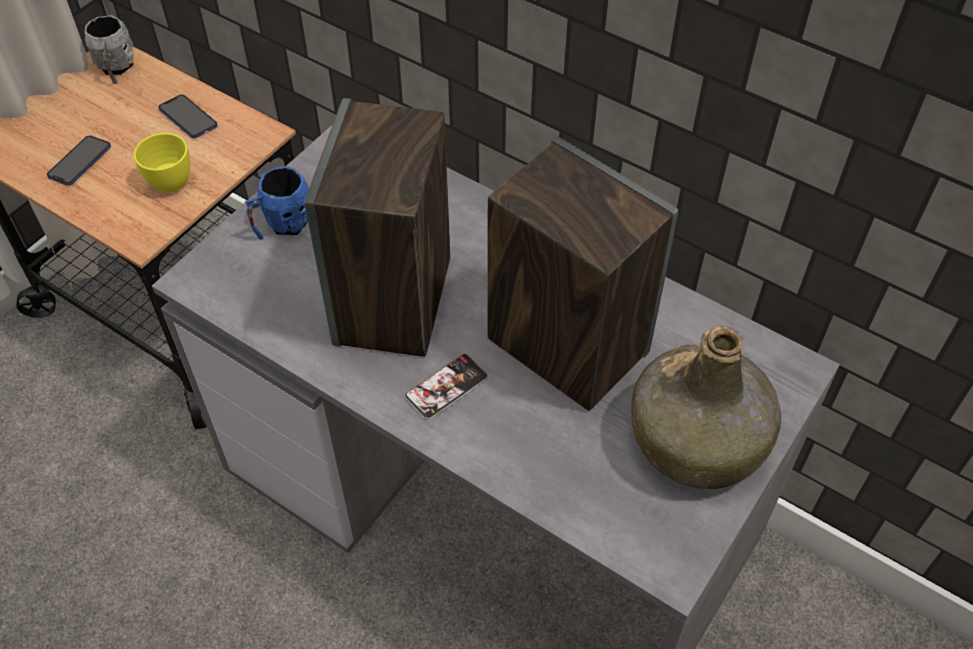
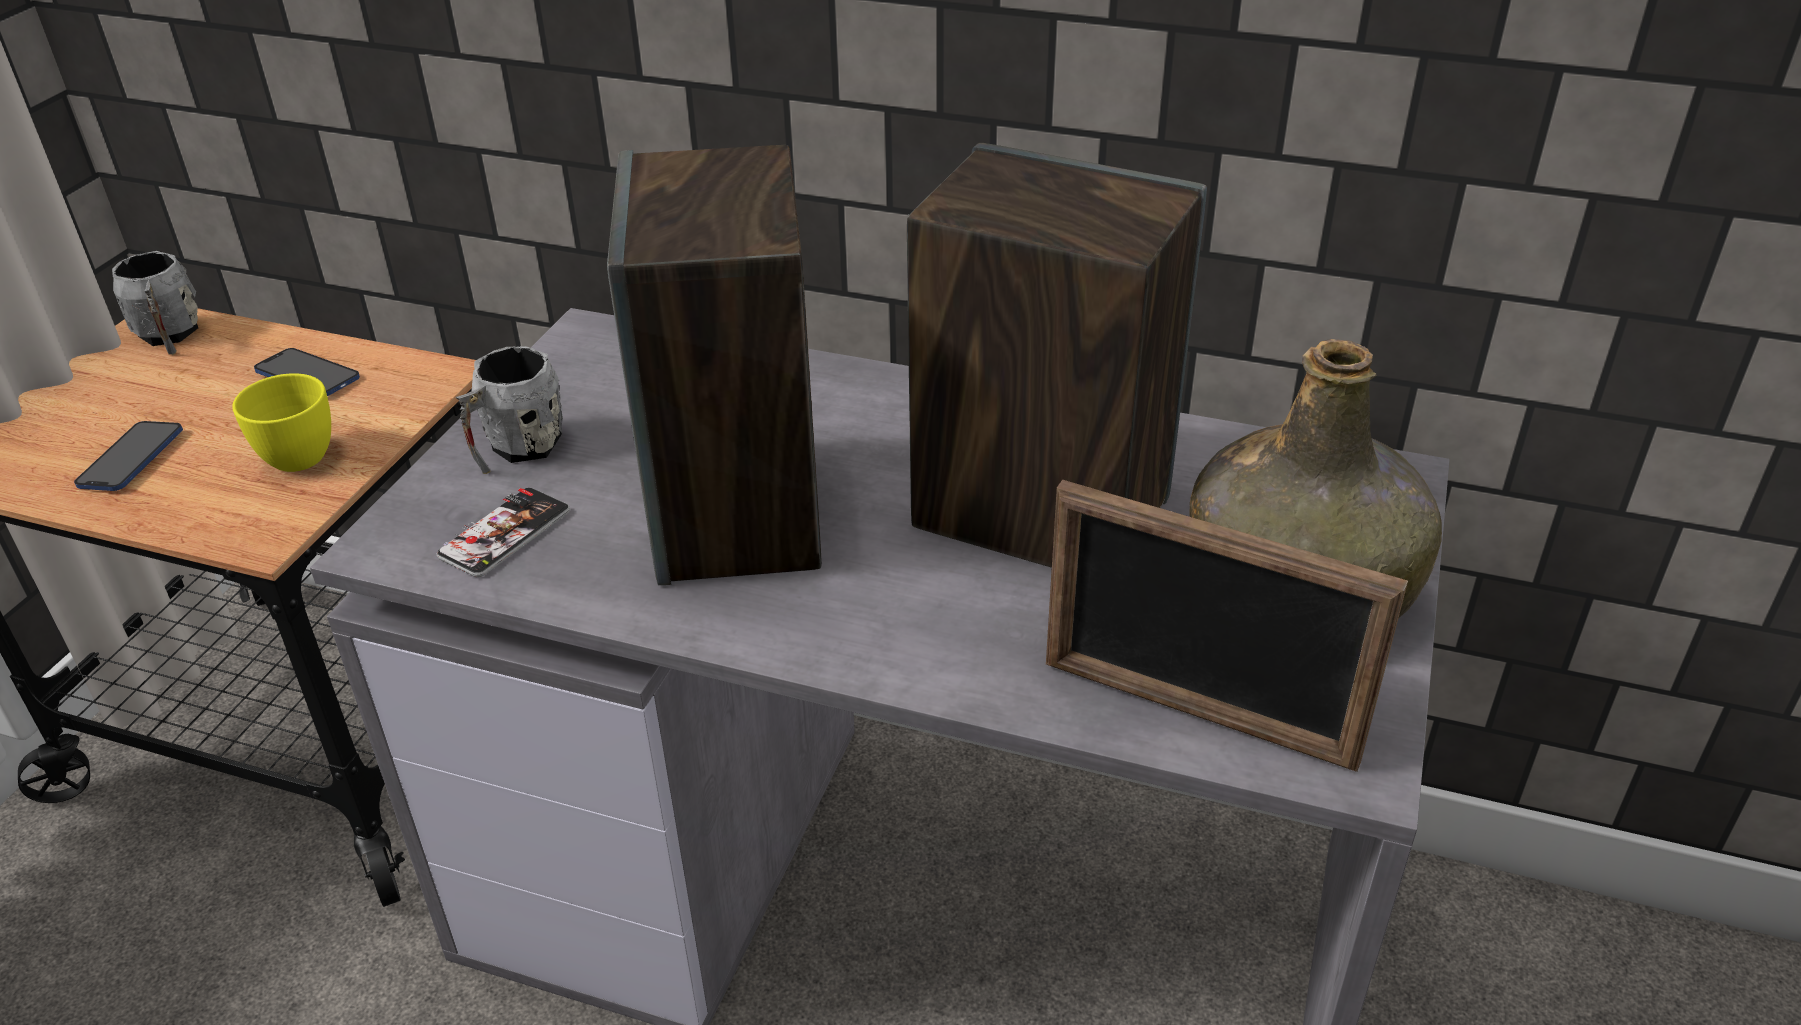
camera: 15 degrees left, 15 degrees down
blue mug [244,167,309,240] -> grey mug [455,346,563,474]
phone [405,354,488,420] -> phone moved to [437,488,570,577]
none -> picture frame [1046,480,1408,772]

